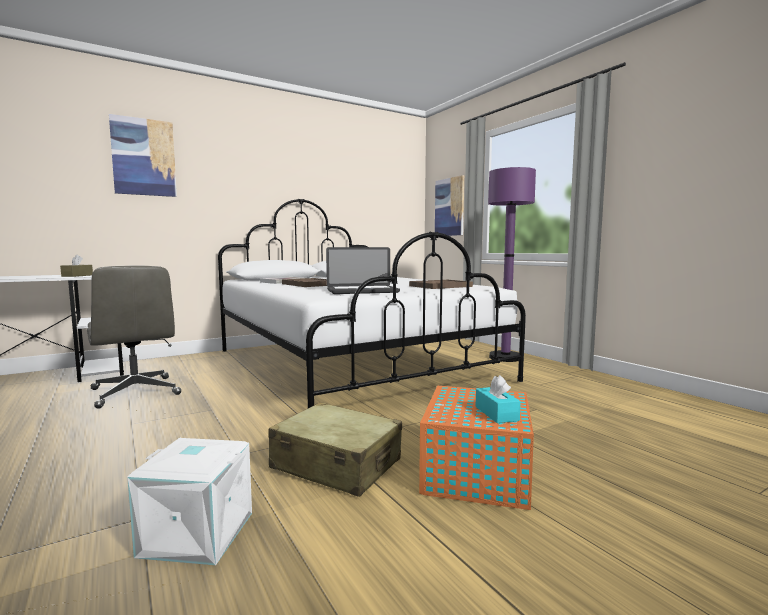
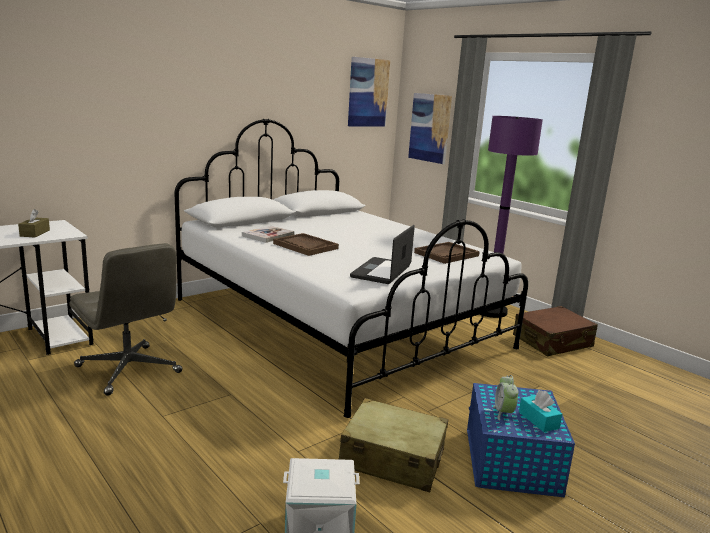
camera: 10 degrees left, 10 degrees up
picture [109,114,177,197] -> picture moved to [348,57,390,126]
laptop [326,247,400,294] -> laptop turned 135 degrees clockwise [350,225,415,284]
orange storage box [419,386,534,510] -> blue storage box [467,383,575,497]
none -> alarm clock [493,375,518,421]
none -> brown suitcase [513,306,598,356]

